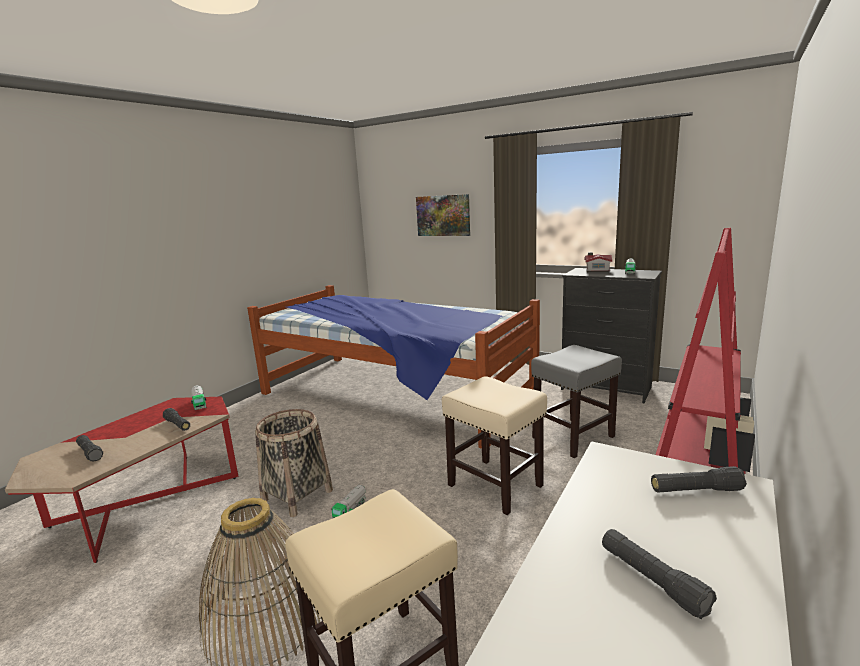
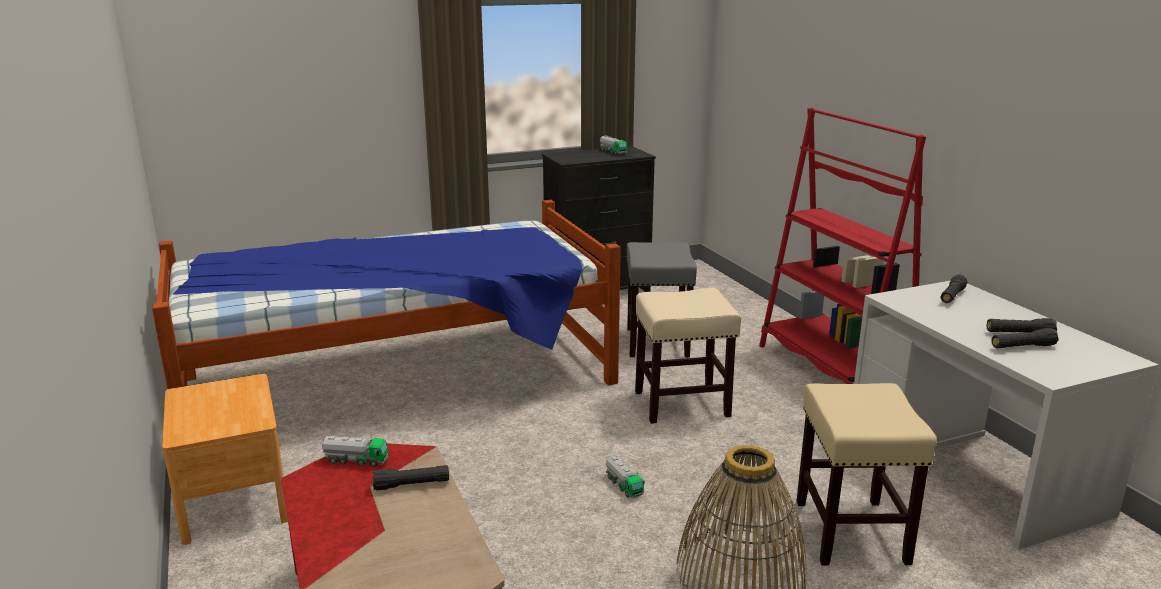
camera: 55 degrees left, 5 degrees up
black flashlight [76,435,103,462] -> black flashlight moved to [991,328,1059,348]
basket [255,409,333,517] -> none
picture [416,194,470,236] -> none
toy house [585,252,612,272] -> none
none -> brown nightstand [162,374,288,545]

